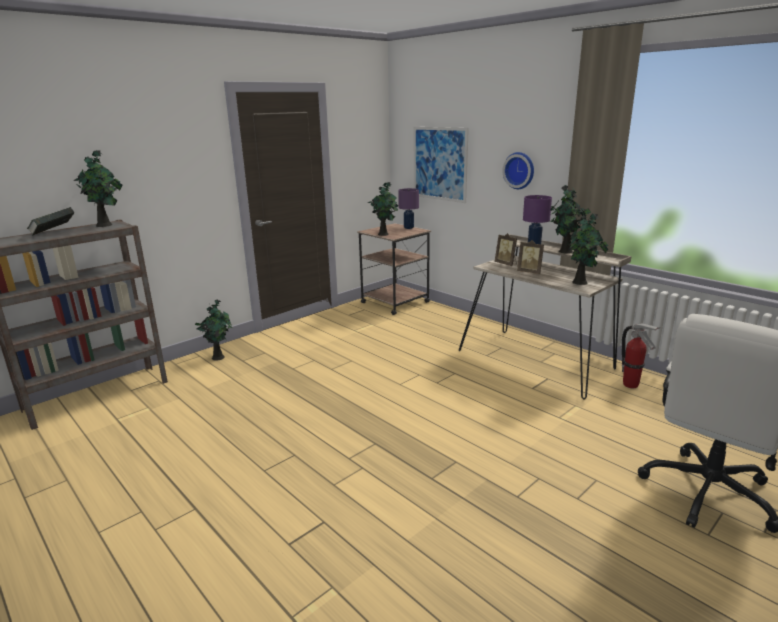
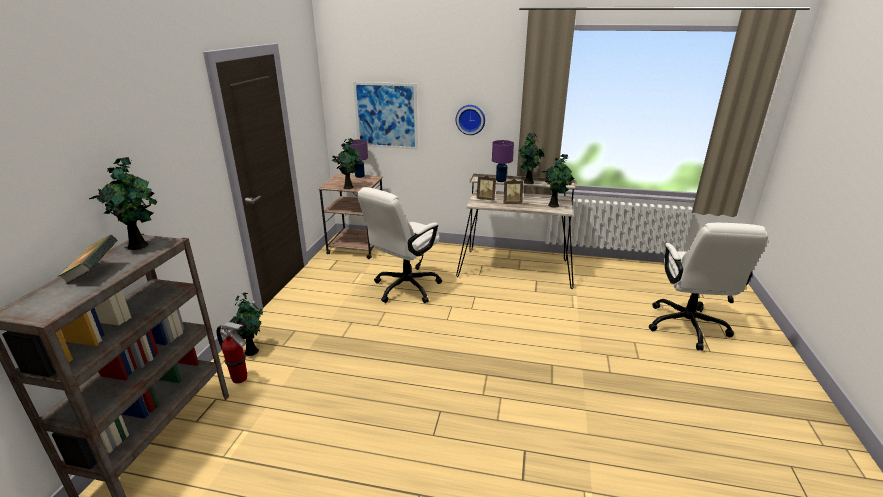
camera: 35 degrees left, 5 degrees up
fire extinguisher [622,324,660,388] -> fire extinguisher moved to [216,322,247,384]
none -> white office chair [357,187,442,303]

